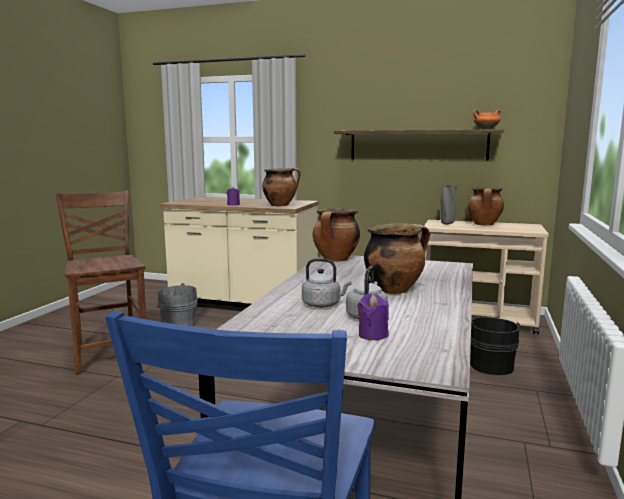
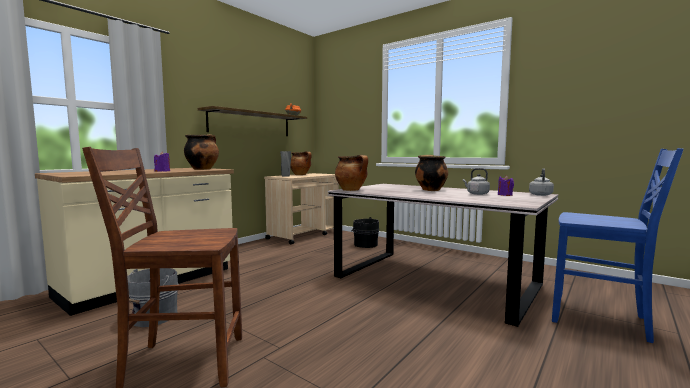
camera: 70 degrees left, 5 degrees down
grey kettle [302,258,352,308] -> grey kettle moved to [529,168,554,196]

